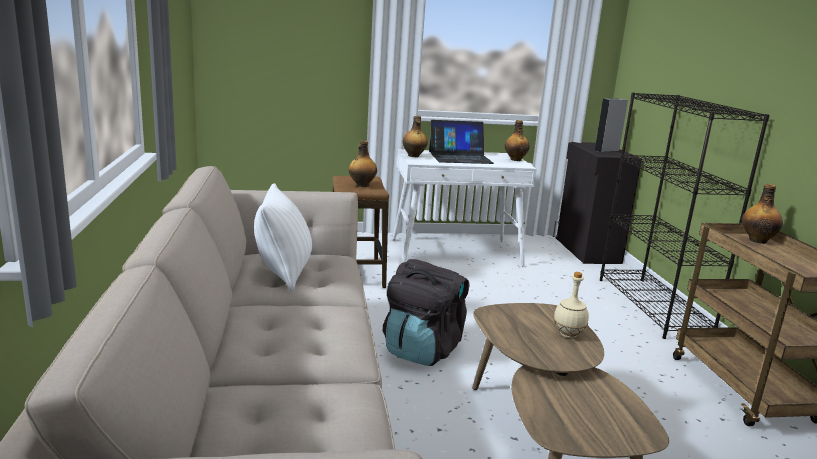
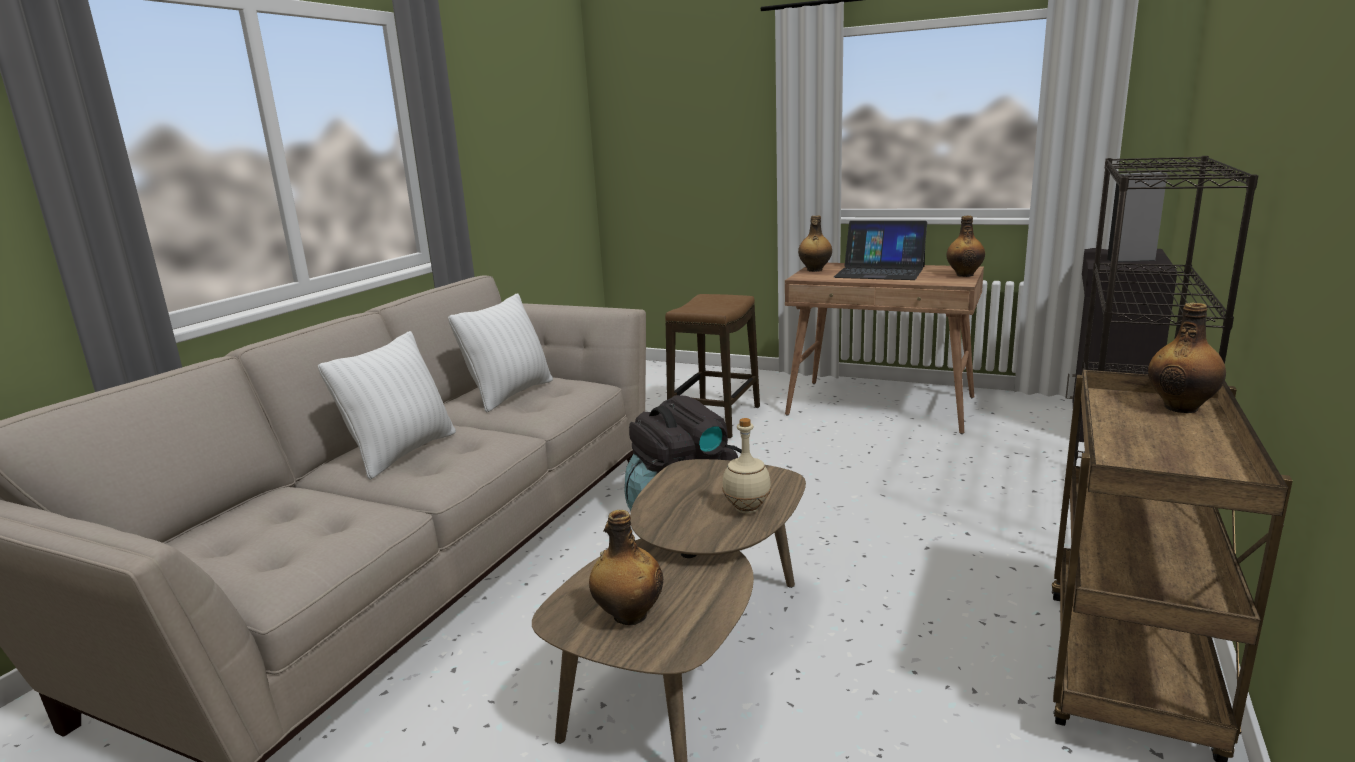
camera: 35 degrees right, 0 degrees up
bottle [349,140,377,187] -> bottle moved to [589,510,663,625]
white desk [393,149,537,267] -> brown desk [785,263,984,434]
none -> white pillow [318,331,456,480]

